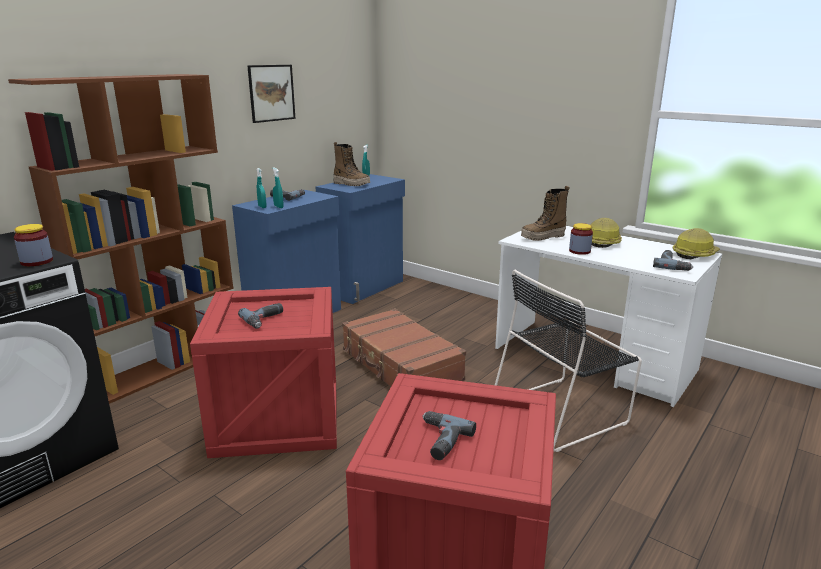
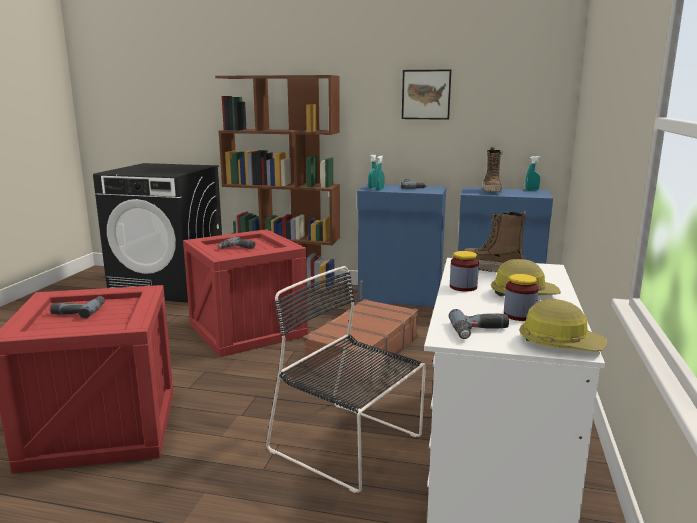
camera: 65 degrees right, 5 degrees down
jar [14,224,53,266] -> jar moved to [504,274,539,321]

